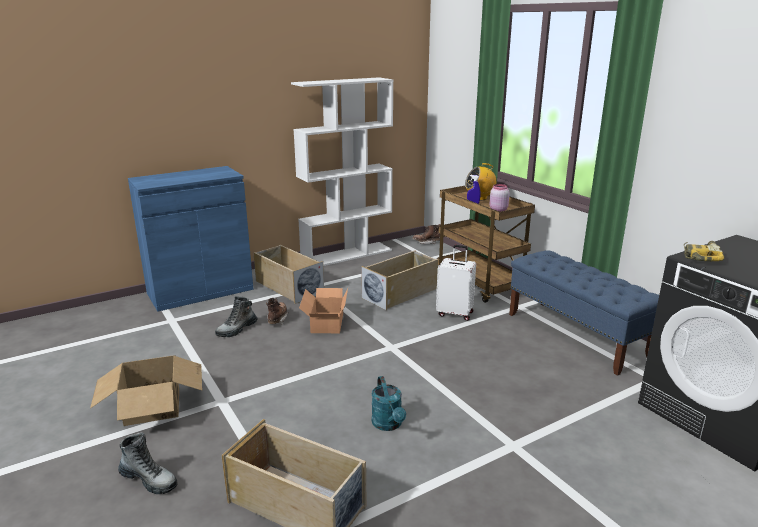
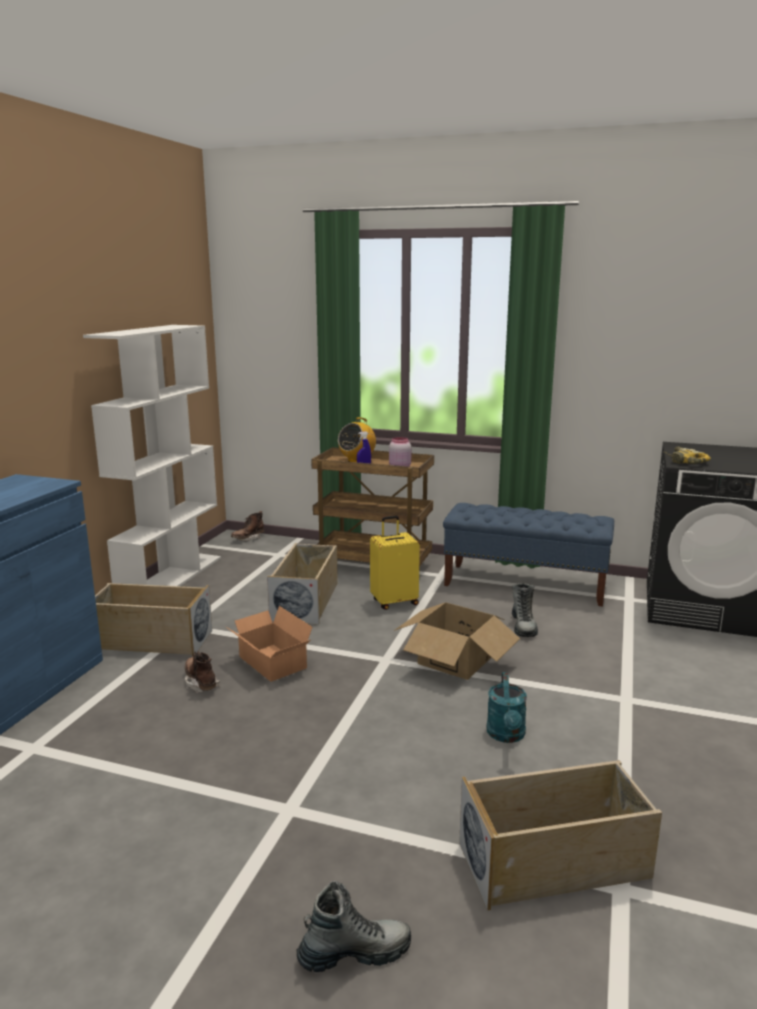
camera: 40 degrees left, 5 degrees down
cardboard box [90,355,202,426] -> cardboard box moved to [394,603,520,680]
boot [215,296,257,337] -> boot moved to [512,583,538,637]
turquoise watering can [371,376,406,431] -> turquoise watering can turned 60 degrees clockwise [486,672,527,743]
white suitcase [436,245,476,321] -> yellow suitcase [370,516,420,610]

